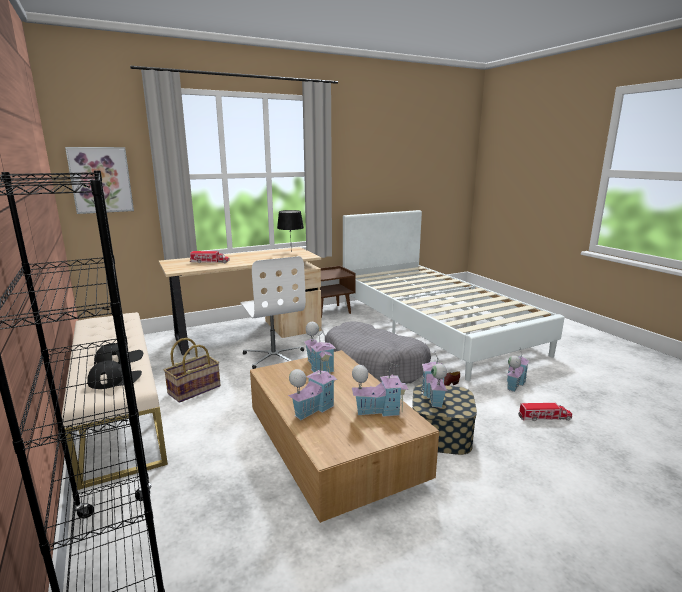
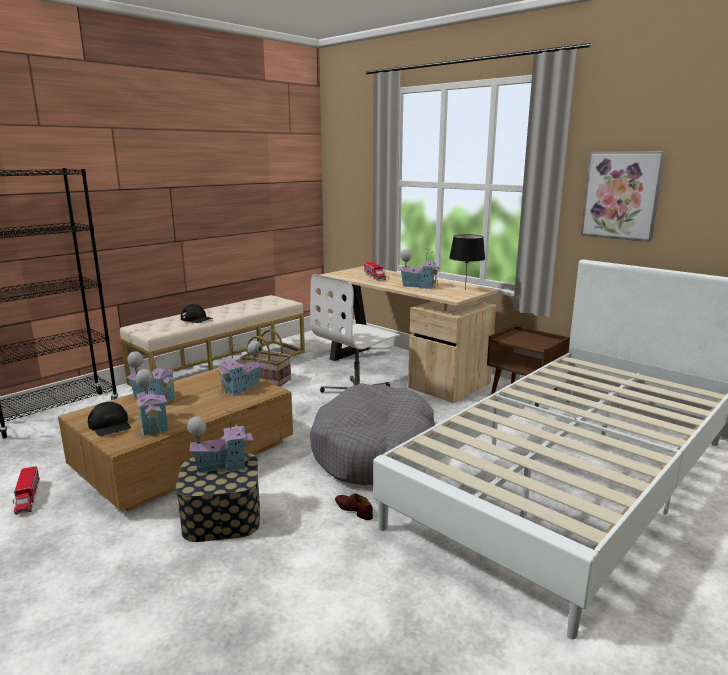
camera: 70 degrees right, 0 degrees up
picture [65,147,134,214] -> picture moved to [581,151,665,242]
black cap [87,360,142,389] -> black cap moved to [88,402,131,436]
toy house [506,348,529,392] -> toy house moved to [399,248,440,289]
toy truck [518,403,572,421] -> toy truck moved to [13,466,40,515]

